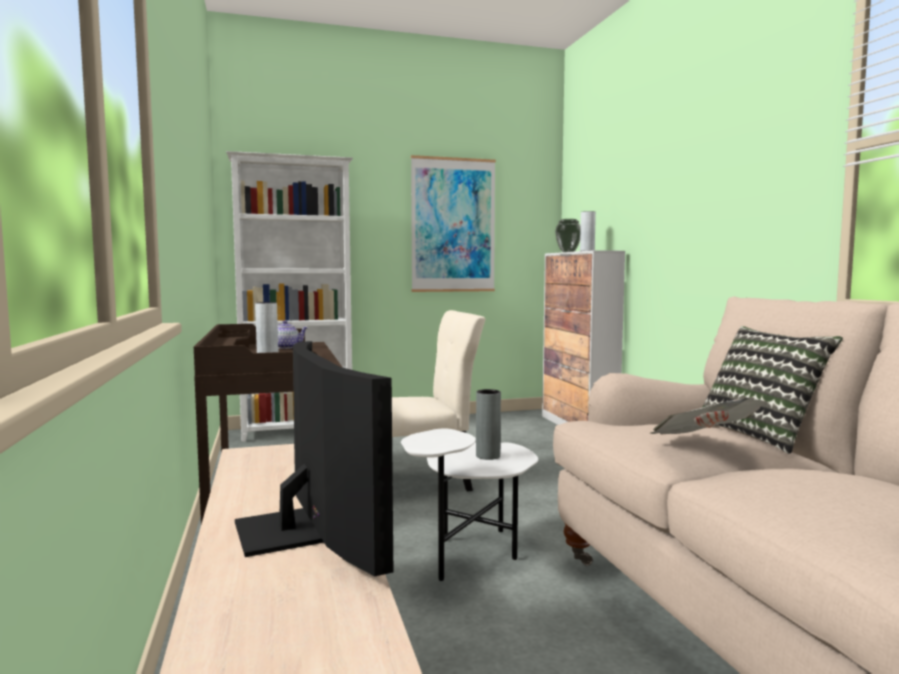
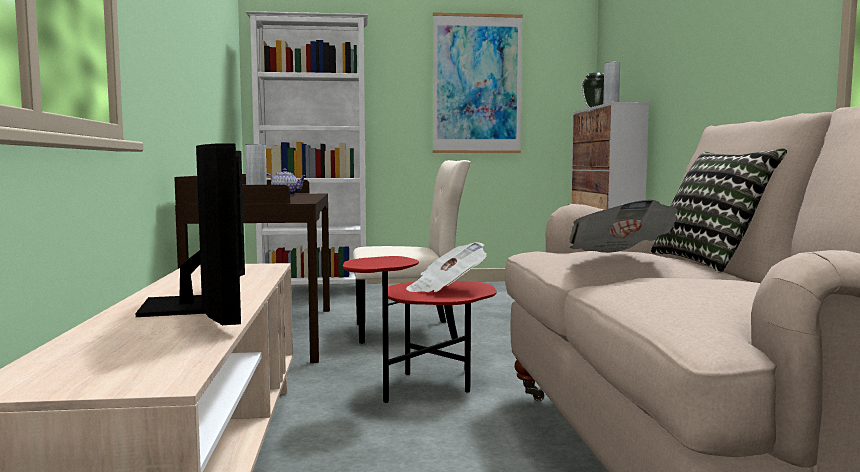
camera: 10 degrees right, 0 degrees up
white side table [401,429,538,581] -> red side table [343,256,497,403]
grey vase [476,389,501,460] -> newspaper [406,242,487,292]

